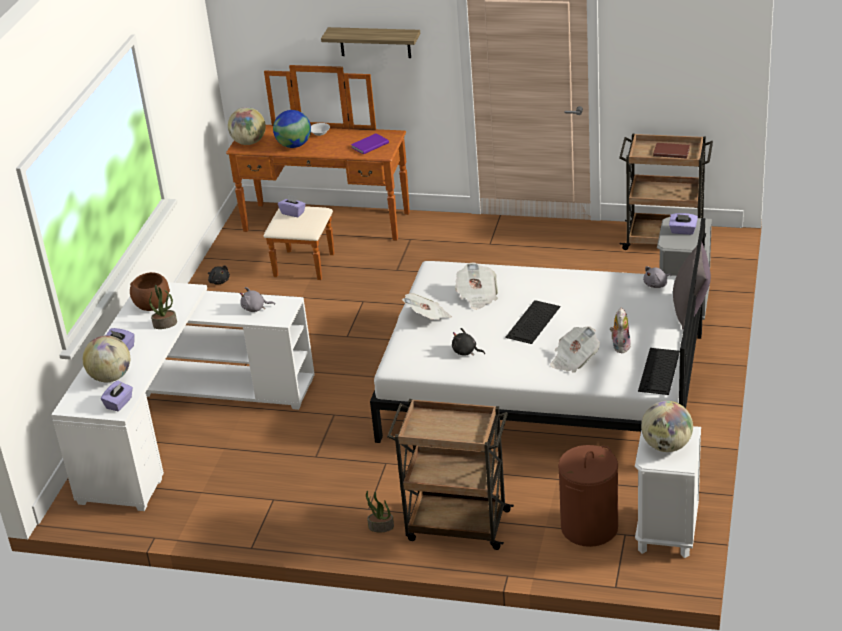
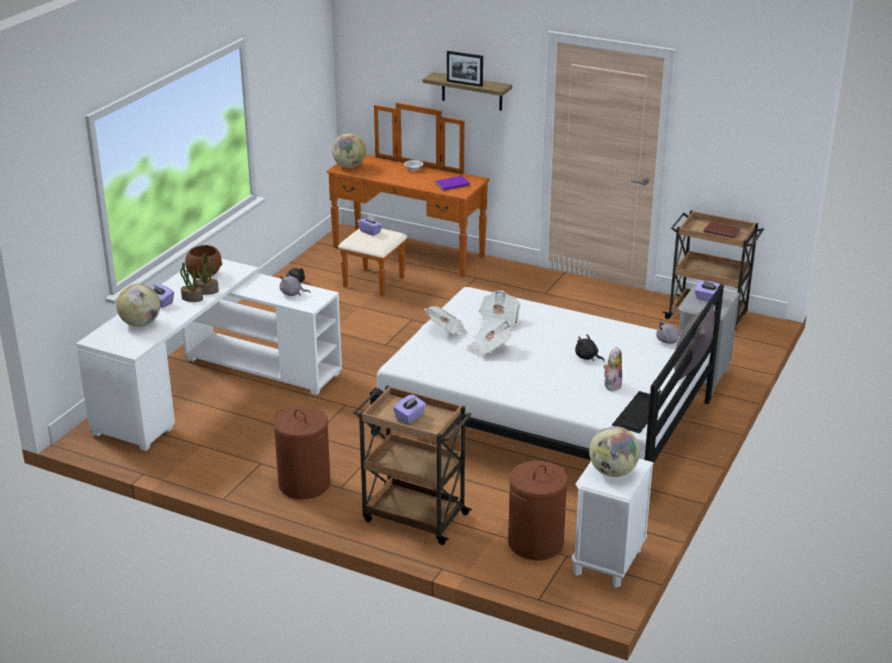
camera: 10 degrees right, 5 degrees down
purple tissue box [101,381,133,411] -> purple tissue box moved to [393,394,426,424]
globe [273,110,311,148] -> none
potted plant [366,491,394,532] -> potted plant moved to [180,262,203,302]
black plush toy [452,328,485,356] -> black plush toy moved to [575,334,604,361]
keyboard [505,300,561,344] -> none
newspaper [551,327,600,373] -> newspaper moved to [466,320,512,357]
none -> brown laundry basket [273,406,331,499]
none -> picture frame [447,51,483,87]

